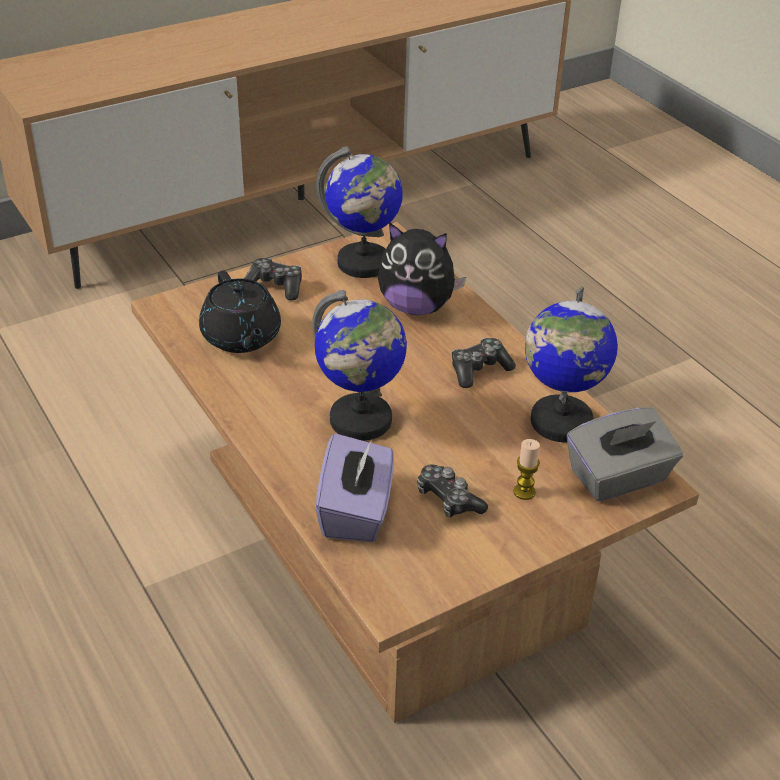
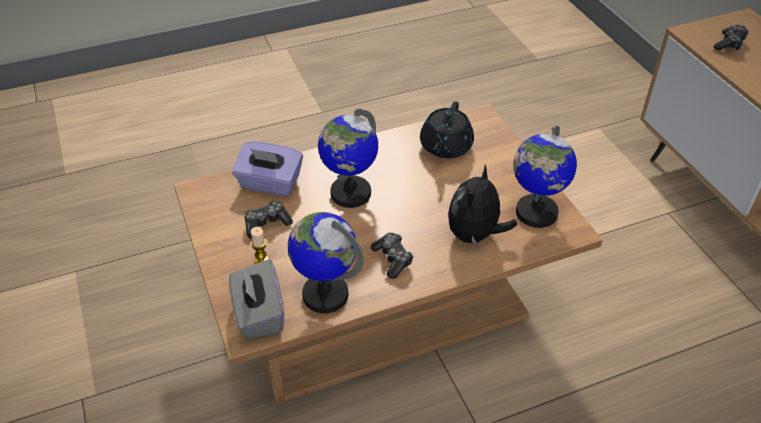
camera: 100 degrees right, 5 degrees up
black teapot [199,271,281,353] -> black teapot turned 60 degrees counterclockwise [420,101,474,158]
game controller [244,258,302,300] -> game controller moved to [714,25,749,51]

